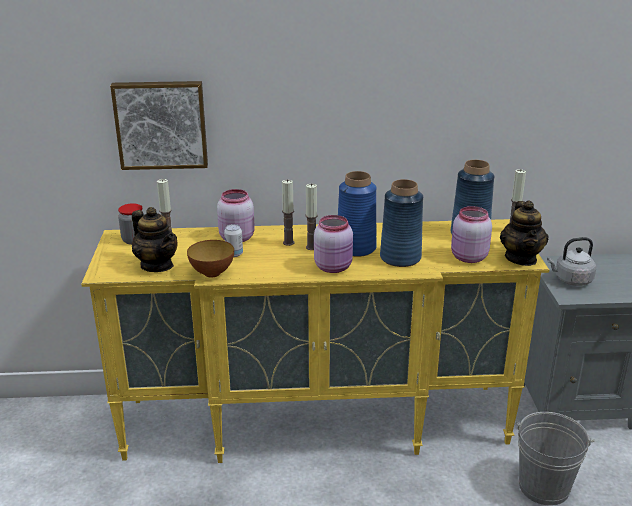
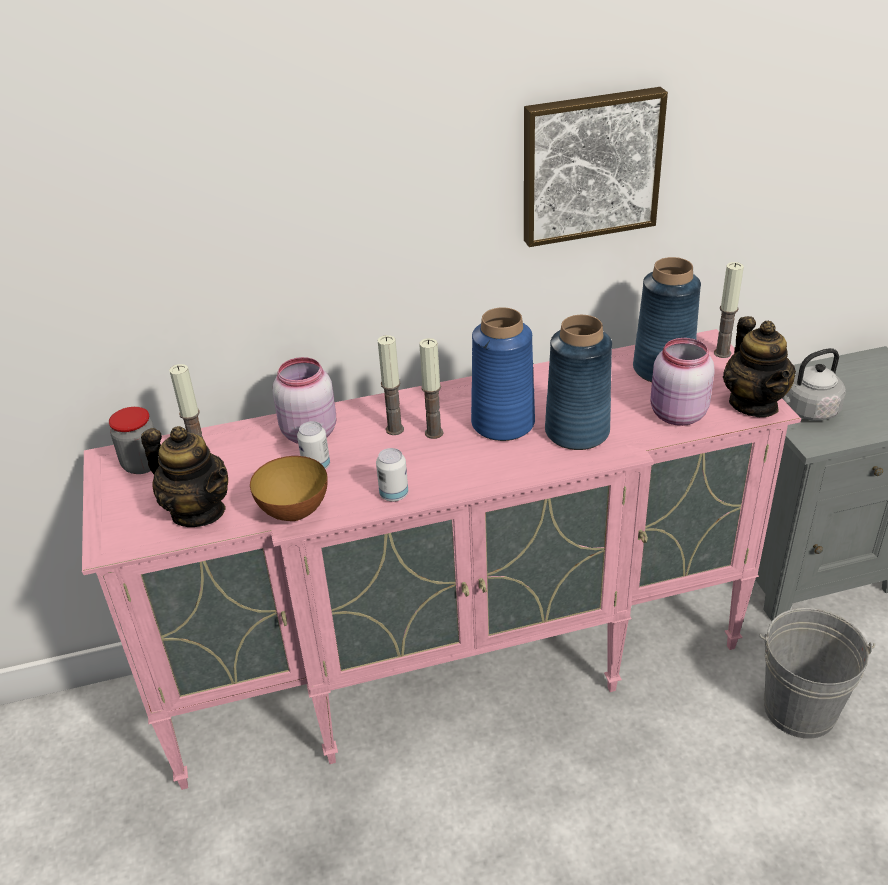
camera: 10 degrees left, 10 degrees up
yellow cabinet [81,219,549,463] -> pink cabinet [82,329,801,790]
picture [110,81,208,170] -> picture moved to [524,87,668,247]
pink jar [314,215,353,273] -> none
none -> can [376,448,408,502]

